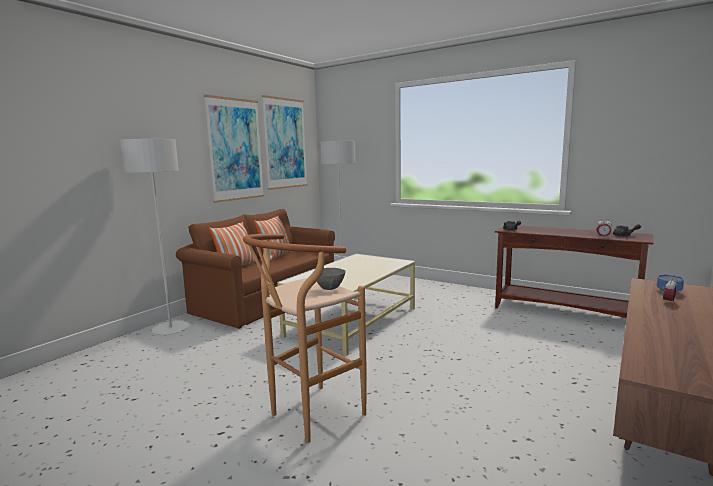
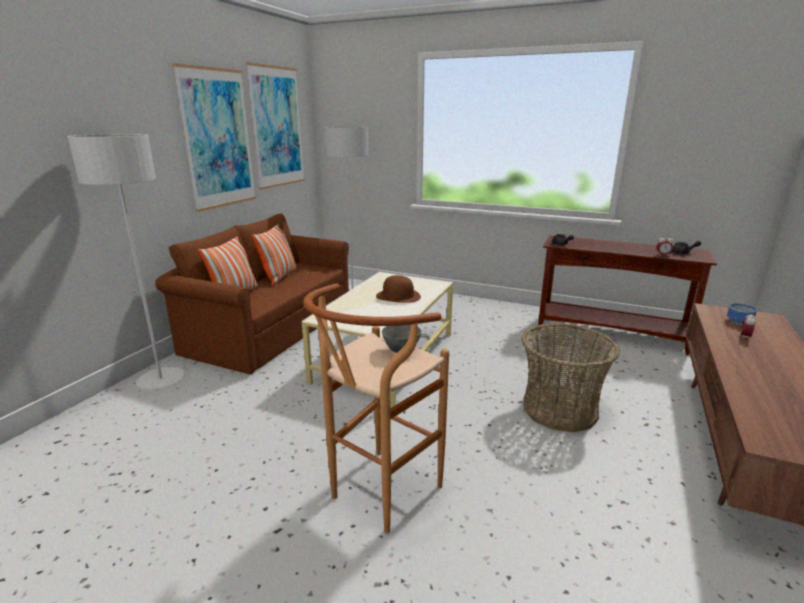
camera: 10 degrees left, 10 degrees up
none -> brown hat [376,275,421,303]
none -> basket [521,323,620,432]

